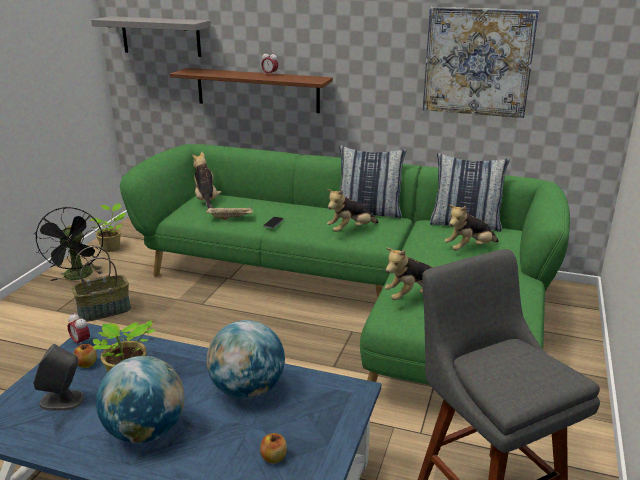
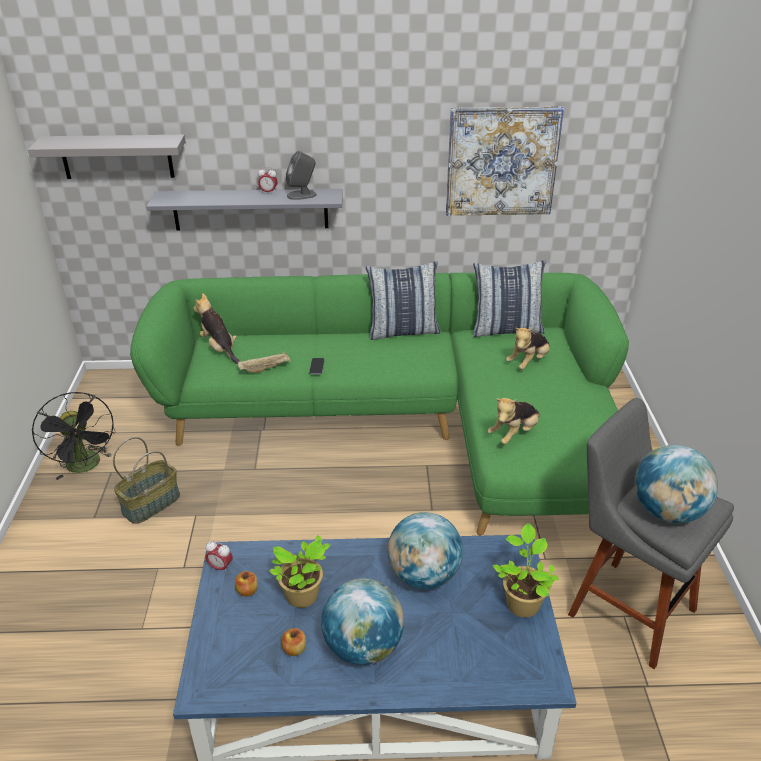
camera: 20 degrees left, 10 degrees up
grey speaker [33,344,85,411] -> grey speaker moved to [286,151,316,200]
potted plant [88,203,126,252] -> potted plant moved to [493,523,559,618]
brown shelf [170,68,333,113] -> grey shelf [146,189,343,231]
apple [260,433,287,464] -> apple moved to [282,628,306,656]
plush toy [327,189,379,232] -> none
none -> globe [635,445,718,523]

